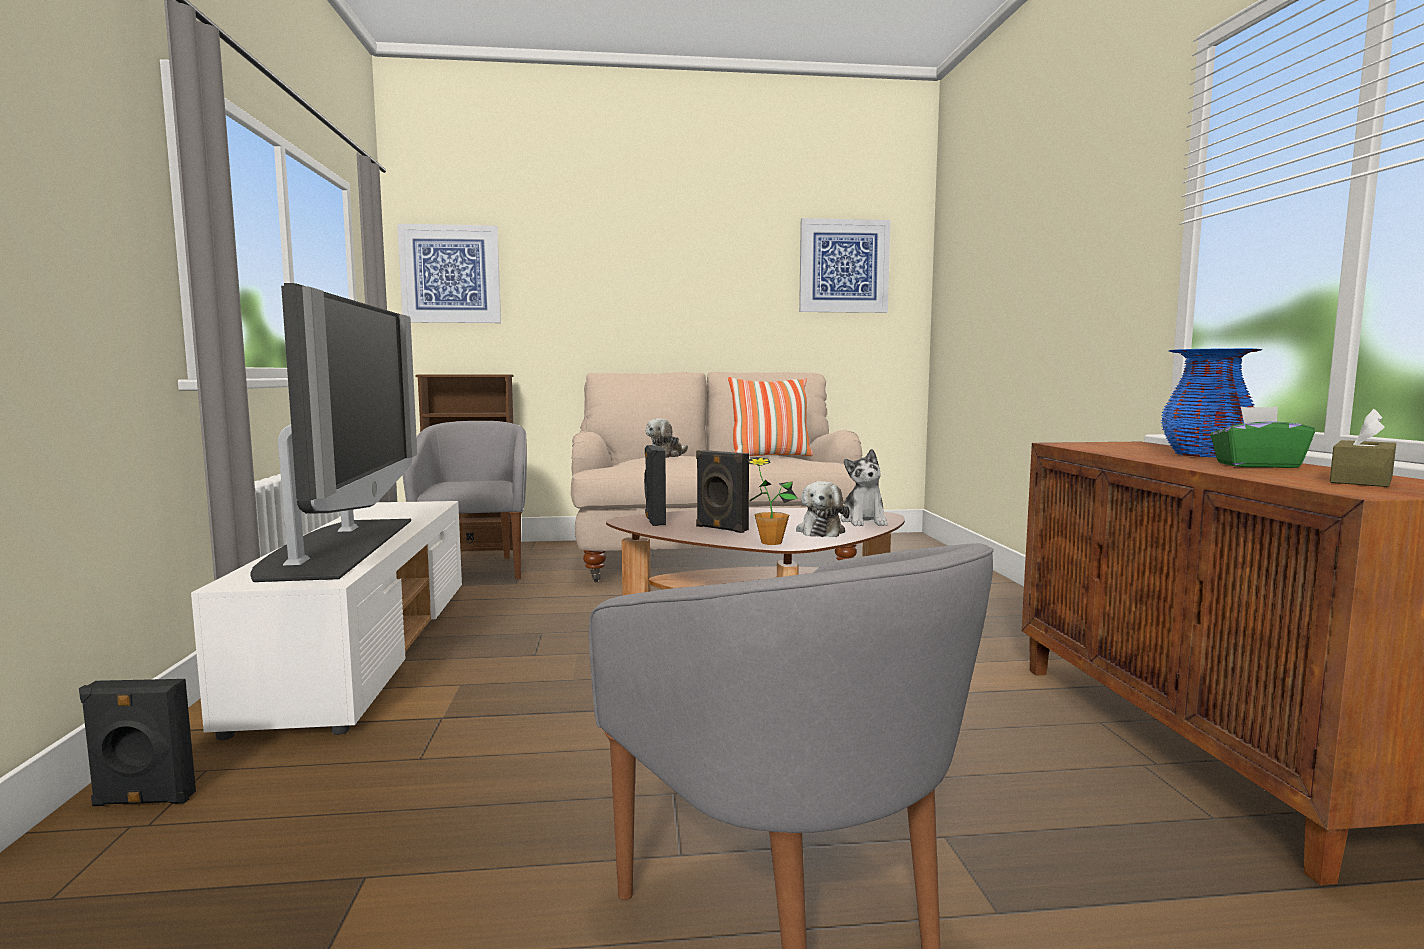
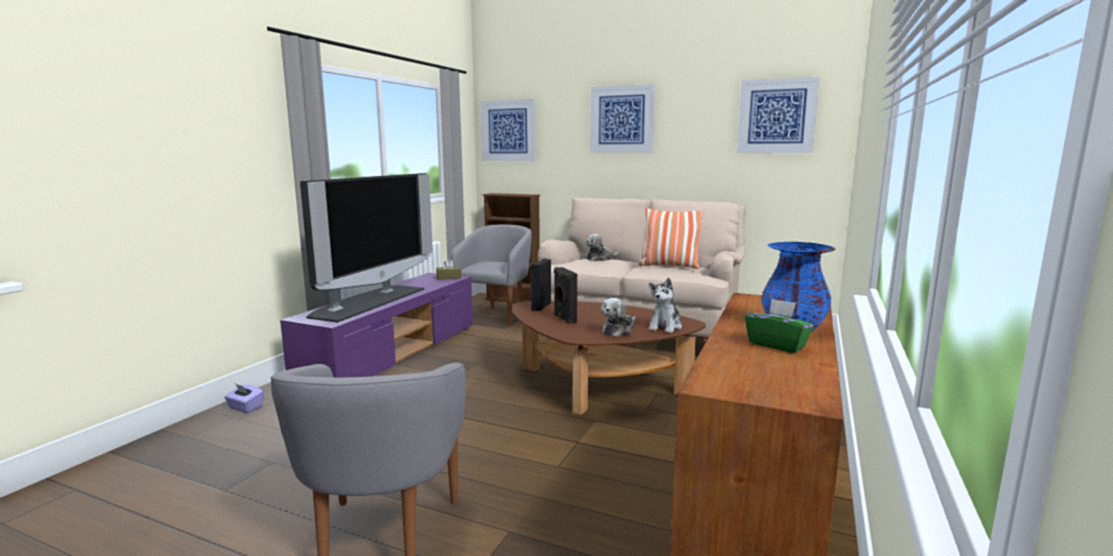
camera: 30 degrees right, 5 degrees up
black speaker [79,679,196,806] -> purple tissue box [224,384,264,413]
white tv stand [191,501,462,740] -> purple tv stand [280,273,473,377]
potted plant [748,457,798,545] -> none
brown tissue box [1330,409,1396,487] -> brown tissue box moved to [436,259,461,280]
none -> picture [590,84,655,153]

